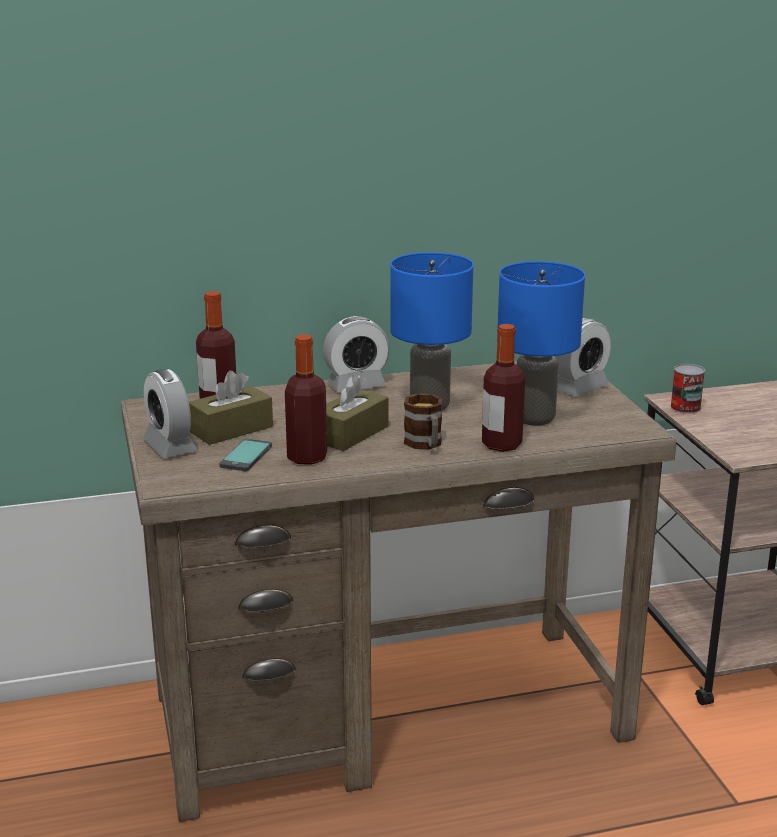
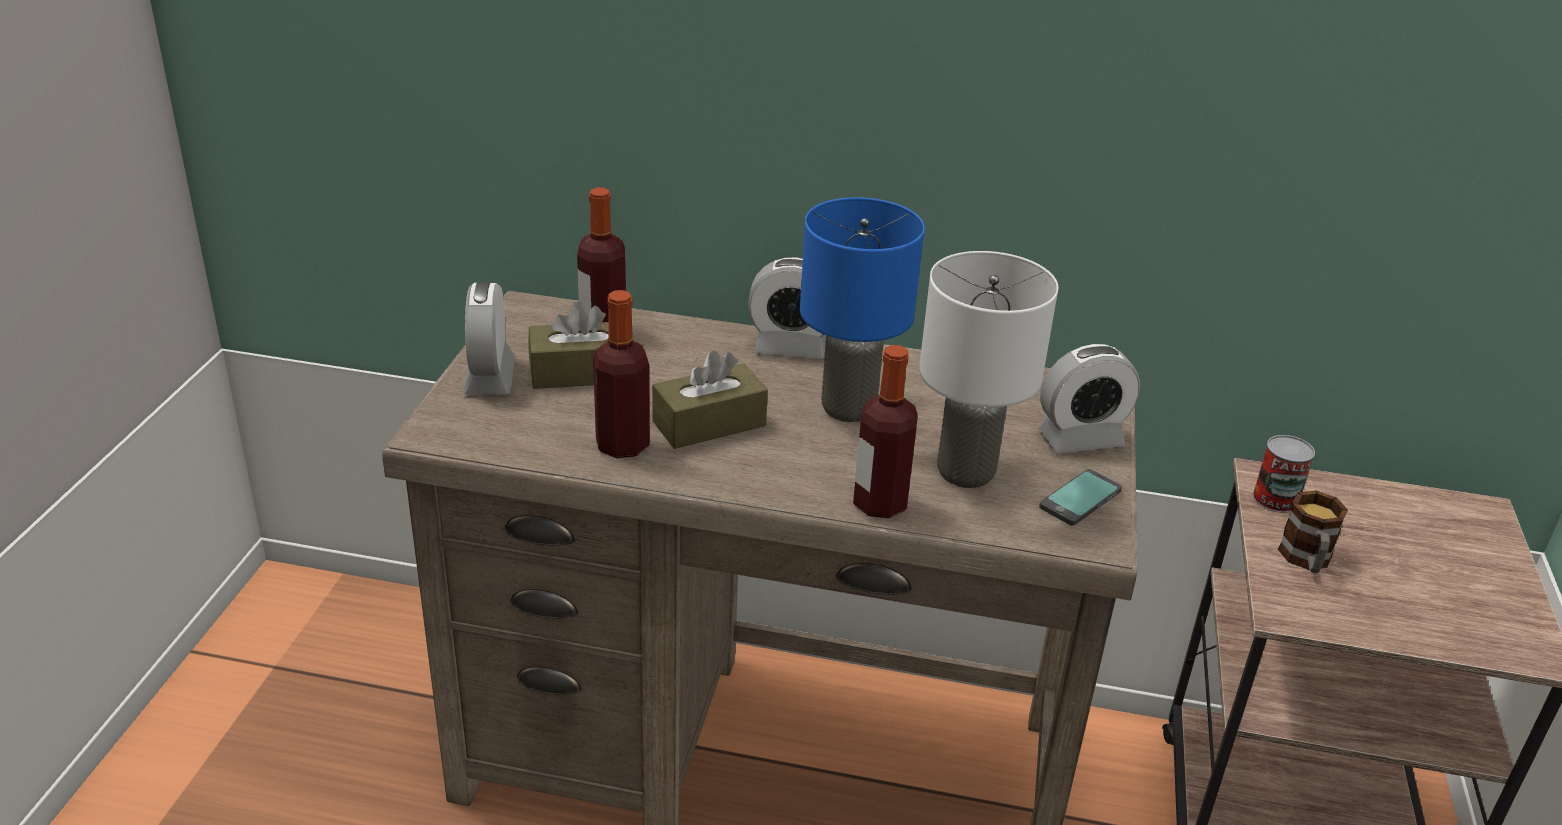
camera: 25 degrees right, 10 degrees up
phone [219,439,272,471] -> phone moved to [1039,469,1122,526]
mug [404,393,442,449] -> mug moved to [1278,490,1348,573]
blue table lamp [497,261,585,426] -> white table lamp [919,251,1058,488]

